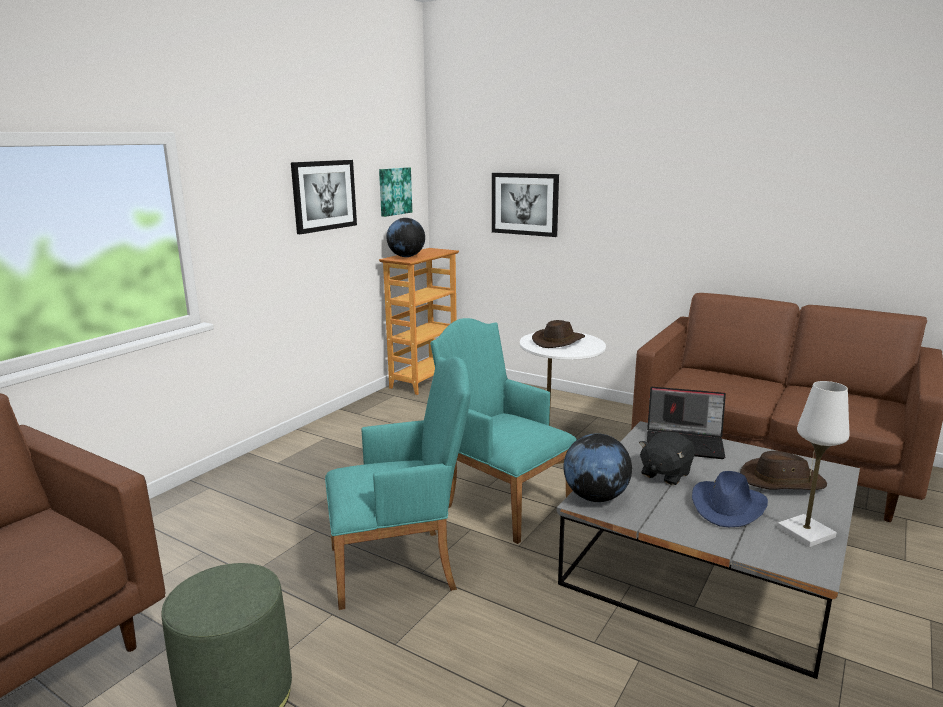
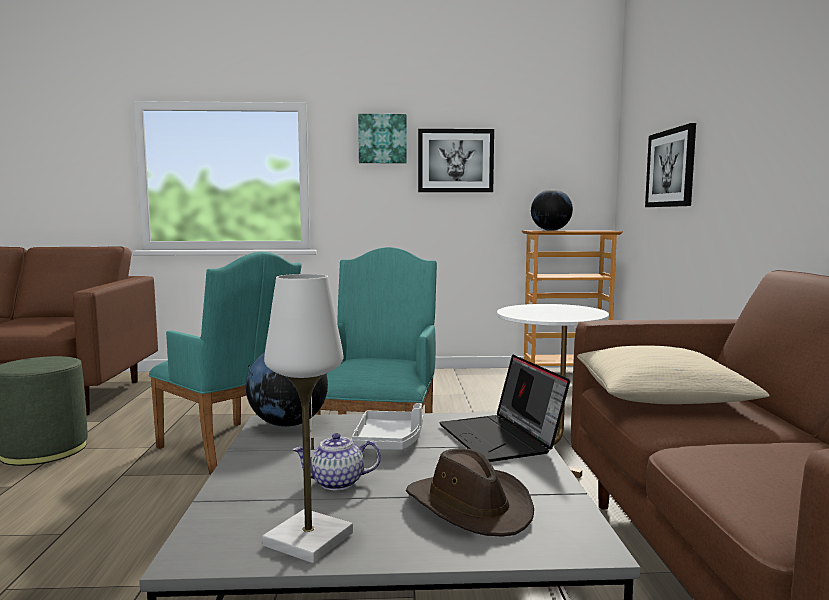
camera: 55 degrees right, 10 degrees down
picture [379,167,412,217] -> picture moved to [358,114,407,164]
brown hat [532,320,585,348] -> none
black plush toy [639,432,694,485] -> grey tray [351,403,423,450]
blue hat [692,471,768,527] -> teapot [293,433,381,490]
none -> beige pillow [577,345,770,404]

